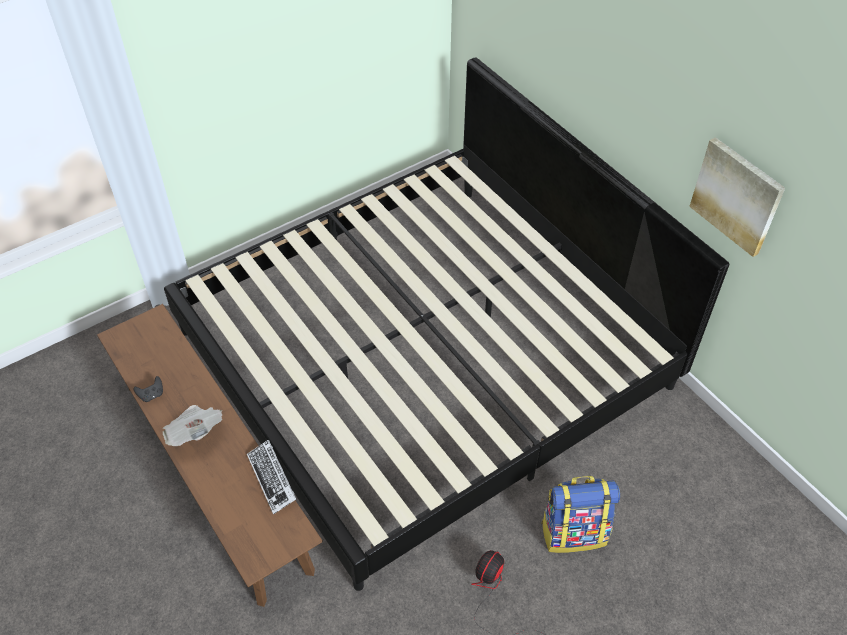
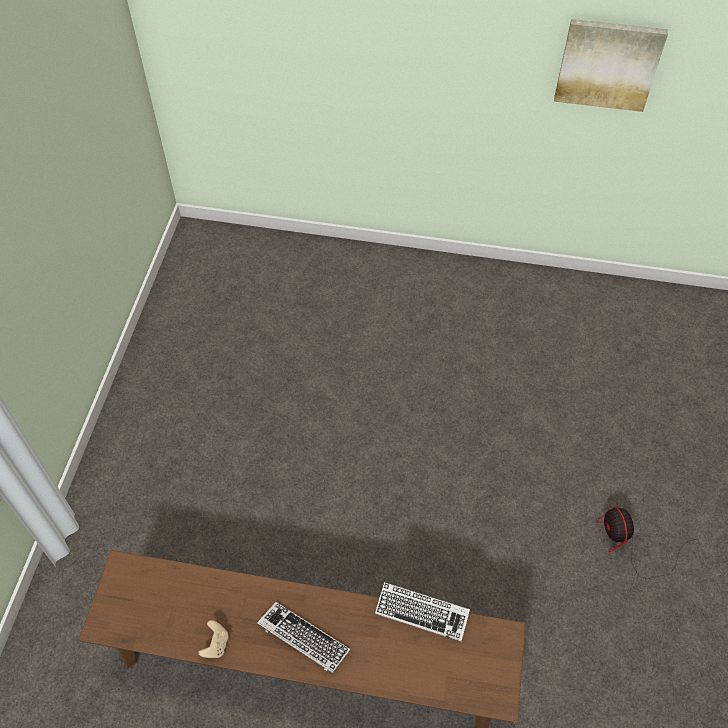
camera: 45 degrees left, 5 degrees up
black game controller [134,376,163,402] -> beige game controller [198,620,229,658]
newspaper [163,405,222,446] -> keyboard [257,602,350,673]
bed [164,58,730,591] -> none
backpack [541,476,620,553] -> none

